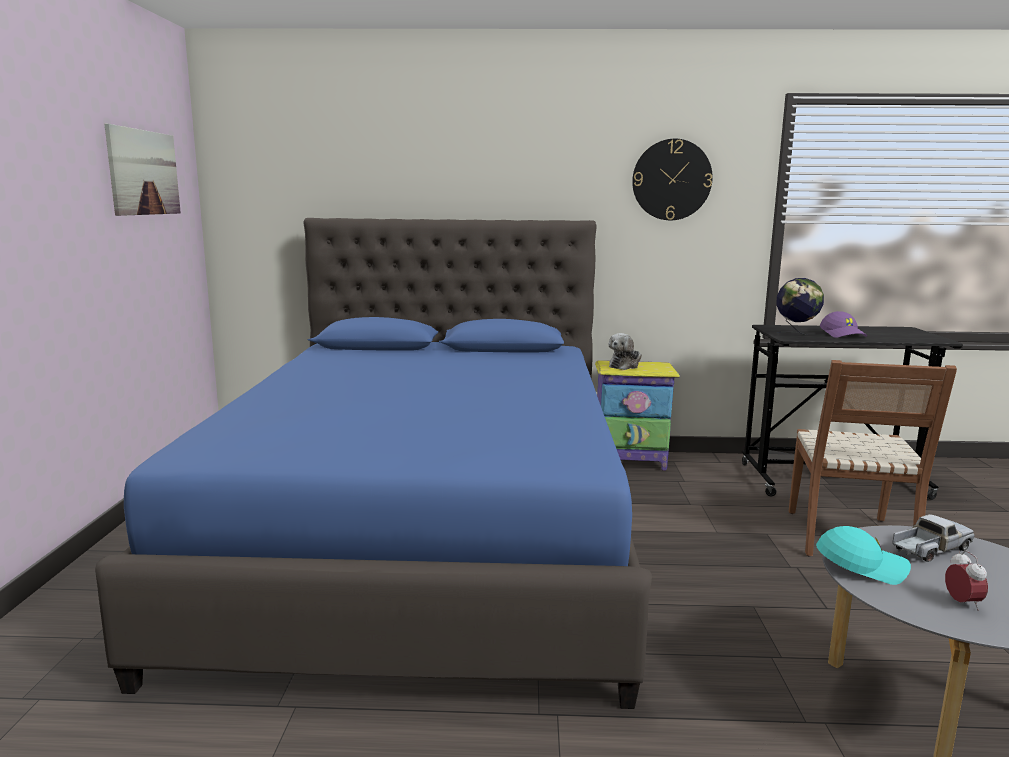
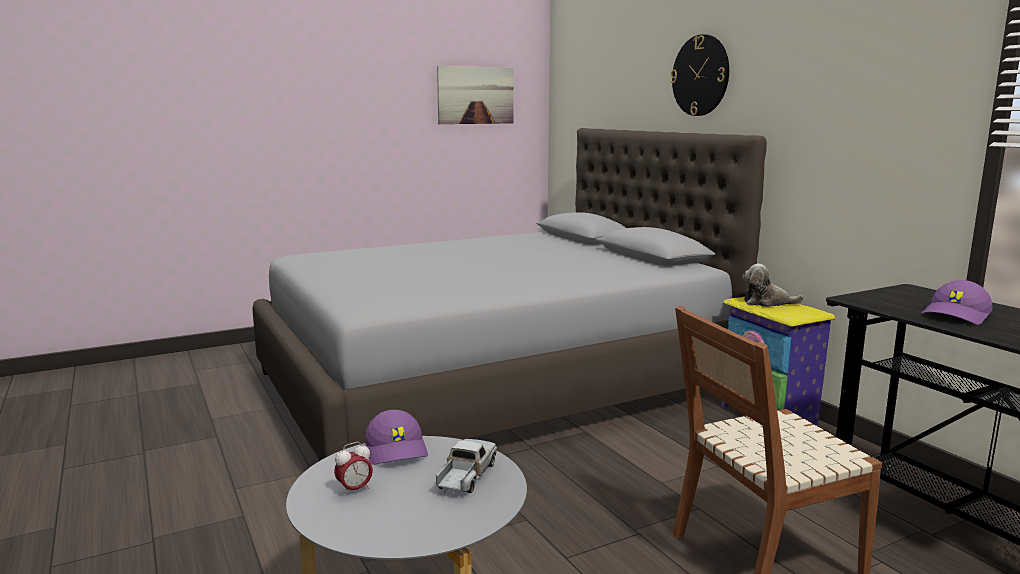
camera: 60 degrees right, 0 degrees up
blue bed [95,218,652,709] -> grey bed [252,128,767,460]
wall clock [632,139,713,220] -> wall clock moved to [670,34,729,116]
globe [777,278,824,335] -> none
turquoise cap [816,526,911,585] -> purple cap [365,410,428,465]
toy truck [892,514,975,562] -> toy truck turned 105 degrees counterclockwise [436,439,497,494]

